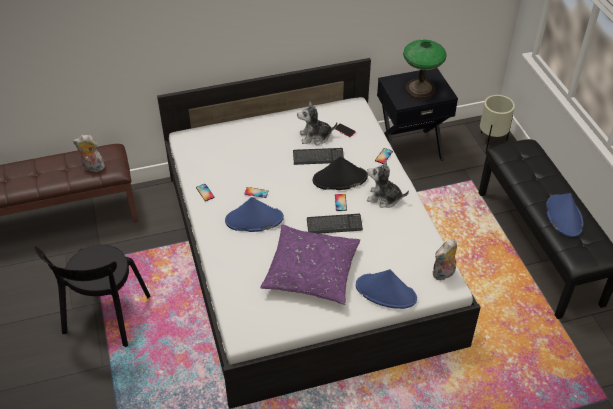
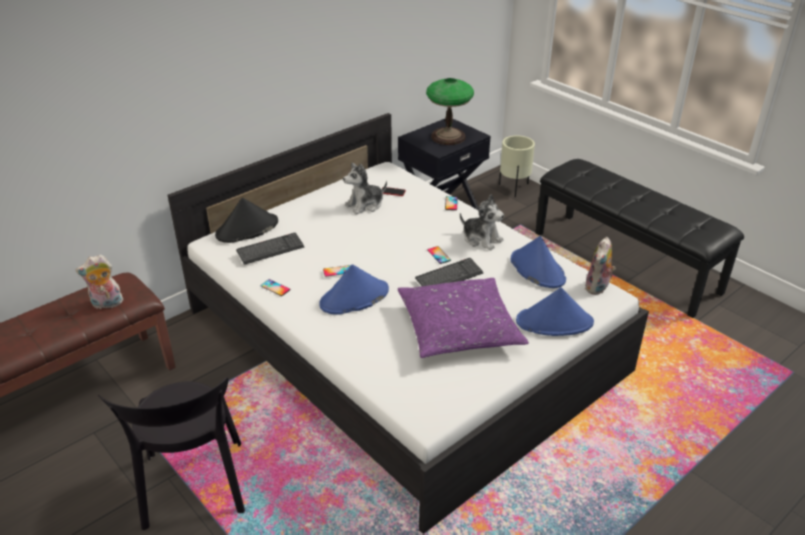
camera: 25 degrees left, 10 degrees down
keyboard [293,148,344,165] -> keyboard moved to [236,233,304,265]
black hat [313,156,368,190] -> black hat moved to [215,198,278,243]
plush toy [367,160,409,208] -> plush toy turned 135 degrees counterclockwise [460,194,504,251]
blue hat [546,193,583,237] -> blue hat moved to [511,236,566,288]

